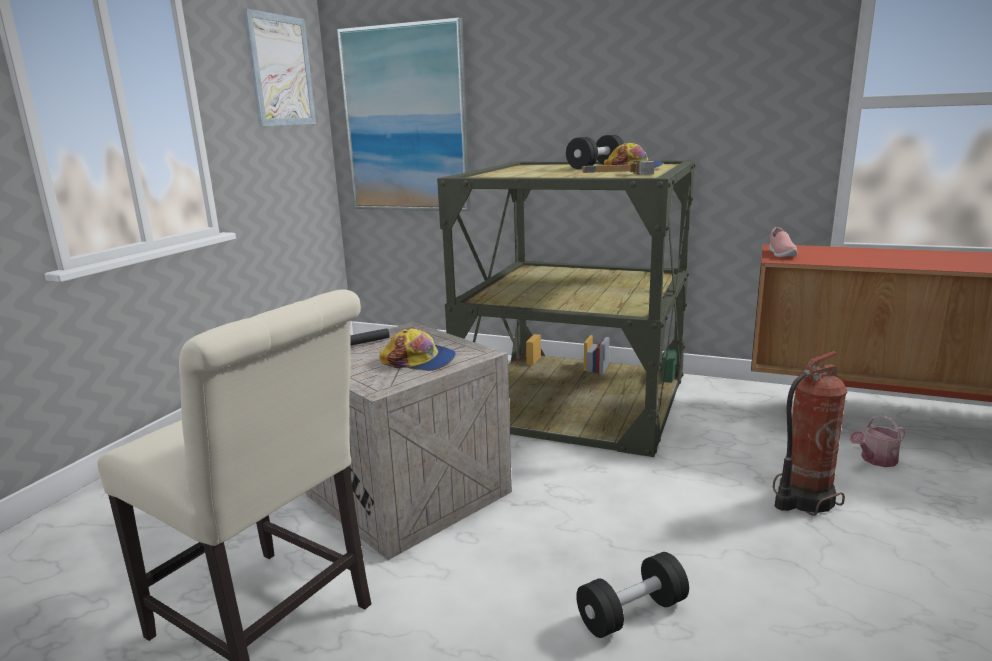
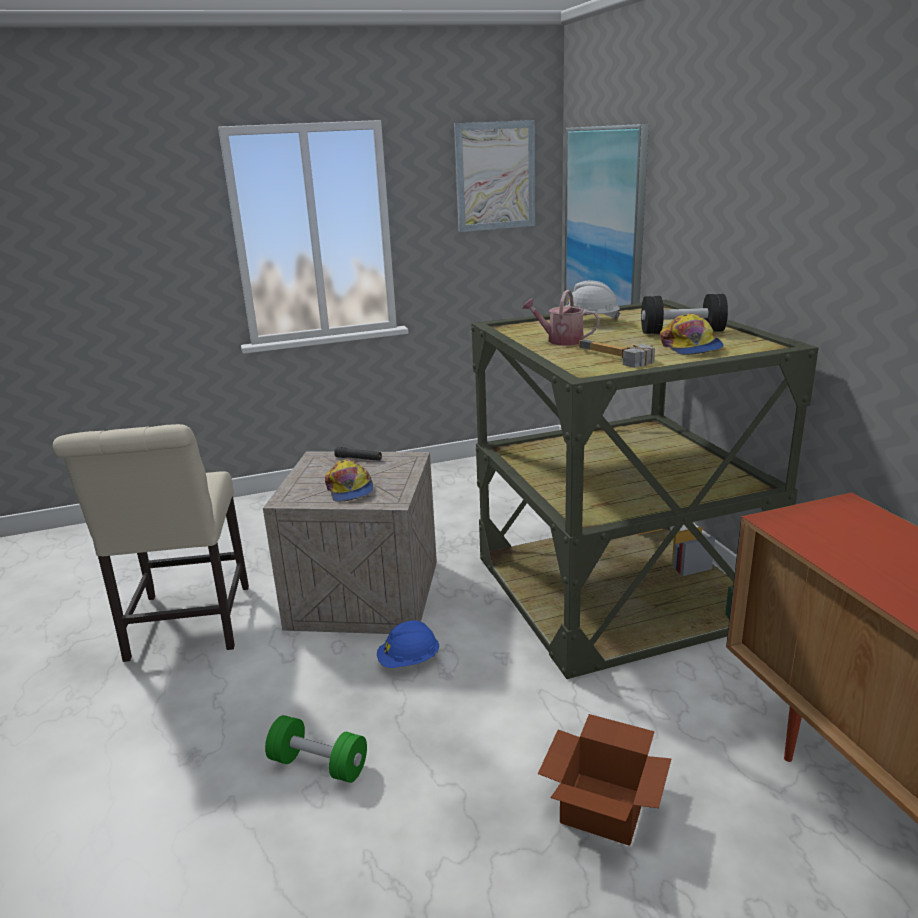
camera: 50 degrees right, 5 degrees up
black dumbbell [576,552,689,638] -> green dumbbell [265,715,367,783]
pink shoe [769,227,797,257] -> none
fire extinguisher [773,351,847,516] -> cardboard box [538,714,671,846]
watering can [849,415,905,467] -> watering can moved to [522,290,600,346]
none -> blue hard hat [377,620,439,668]
none -> white hard hat [566,280,620,321]

